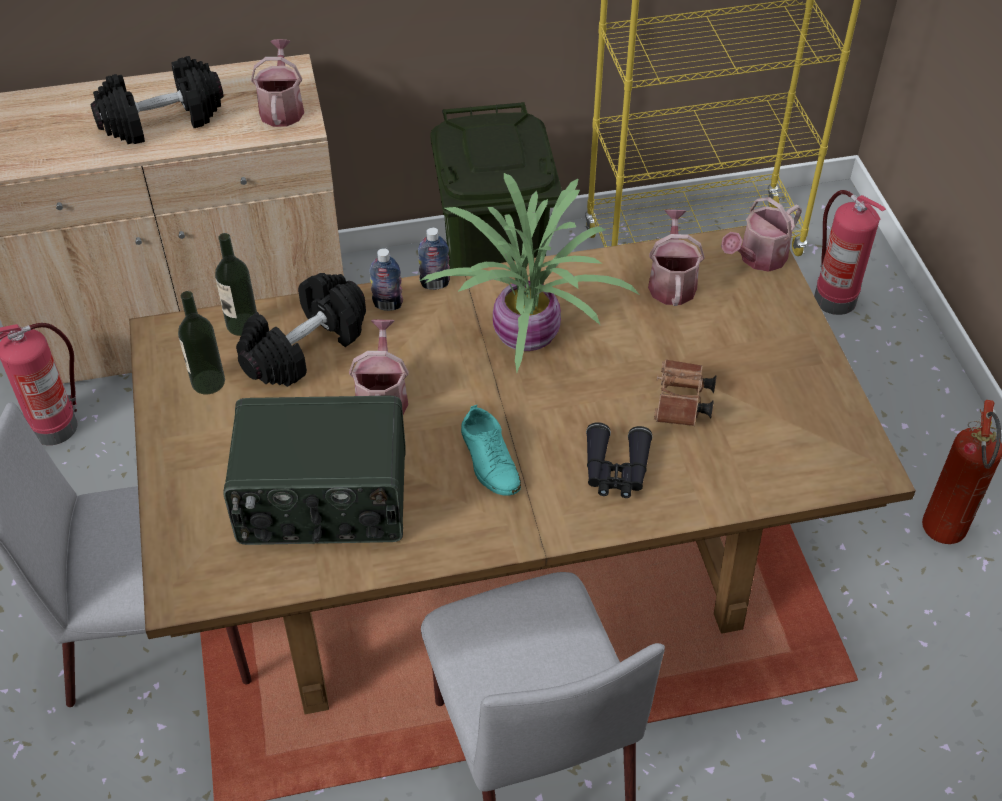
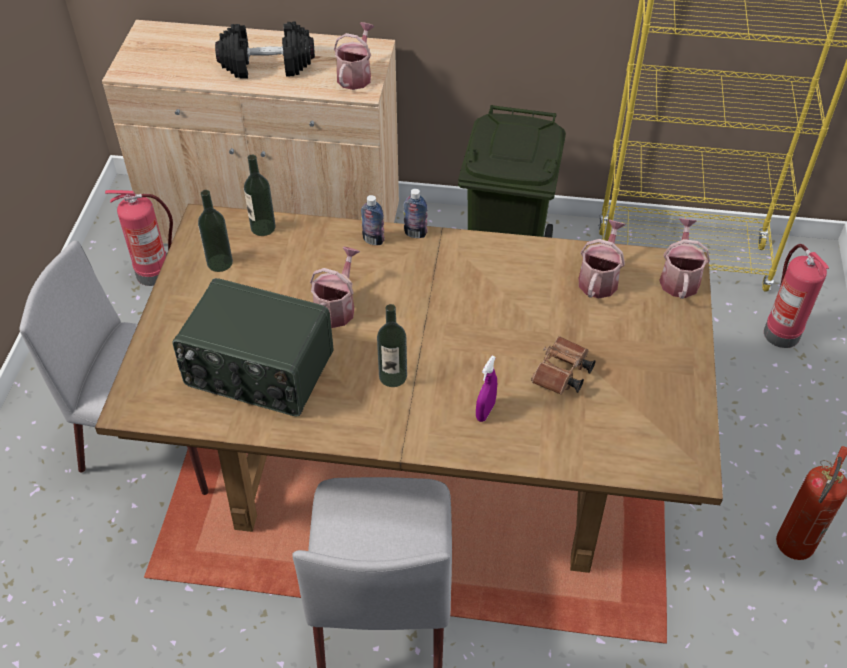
camera: 20 degrees right, 0 degrees up
black dumbbell [236,273,366,387] -> none
potted plant [420,173,639,372] -> none
turquoise shoe [461,405,521,496] -> bottle [377,304,407,387]
black binoculars [586,422,652,498] -> purple spray bottle [476,356,497,422]
watering can [721,197,802,272] -> watering can turned 120 degrees clockwise [659,218,710,299]

